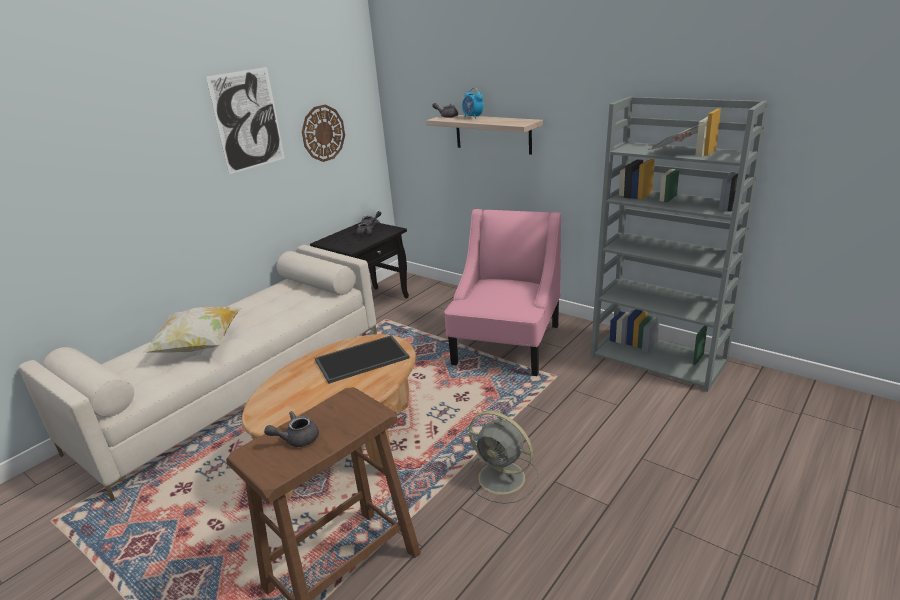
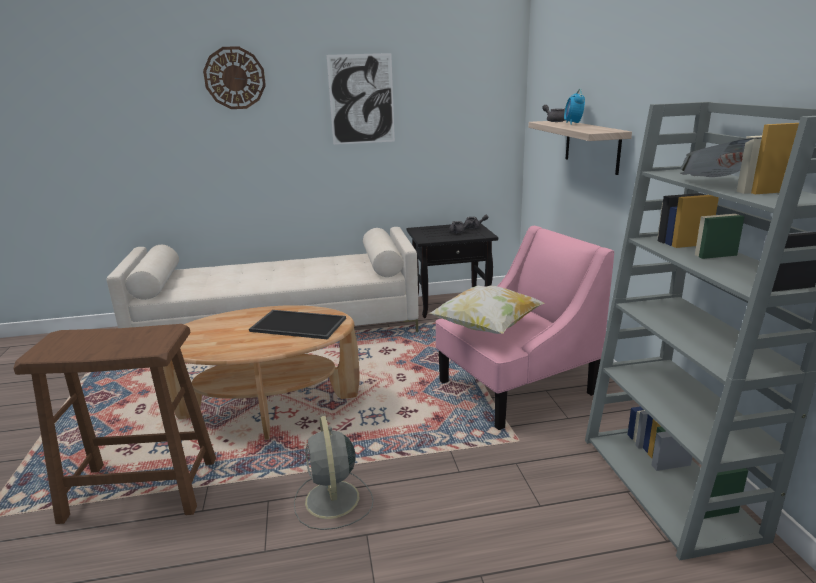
camera: 40 degrees right, 5 degrees down
pillow [143,307,242,353] -> pillow moved to [429,286,544,334]
grey teapot [264,411,319,447] -> none
wall clock [302,104,345,162] -> wall clock moved to [203,46,266,109]

